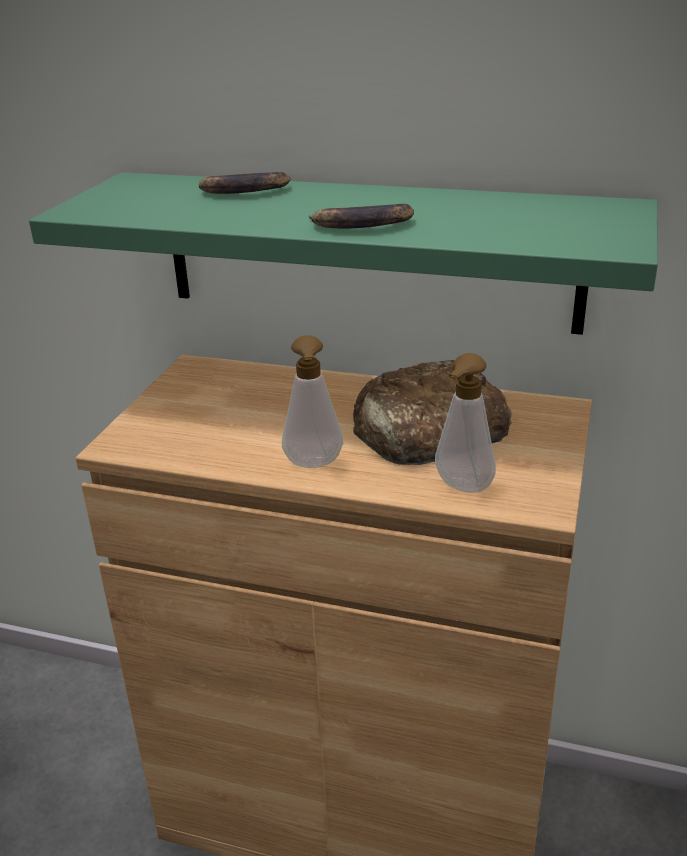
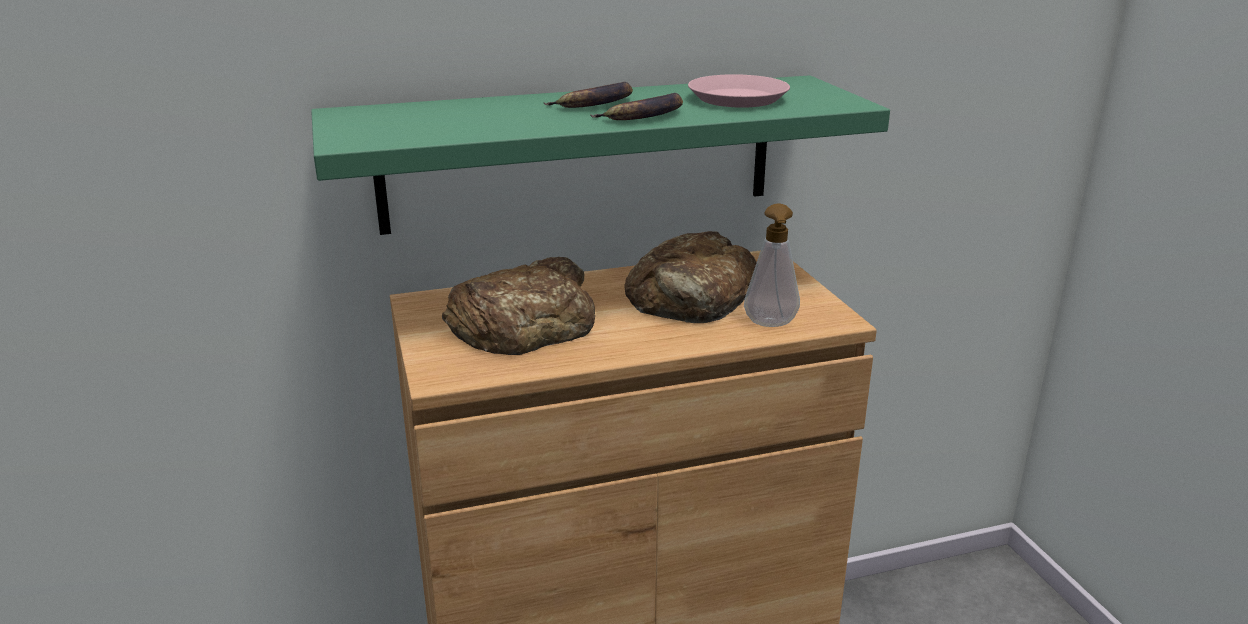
camera: 35 degrees left, 5 degrees down
banana [199,172,291,194] -> banana moved to [544,82,633,108]
soap dispenser [282,335,343,468] -> none
none -> bread [442,257,595,355]
none -> pink plate [688,74,790,108]

